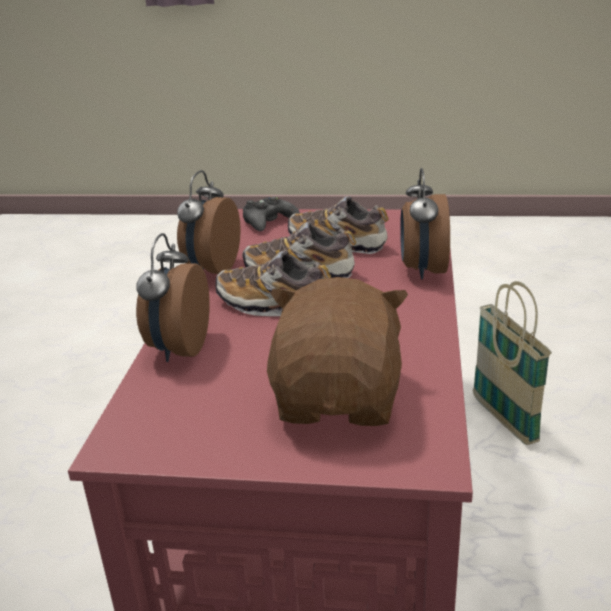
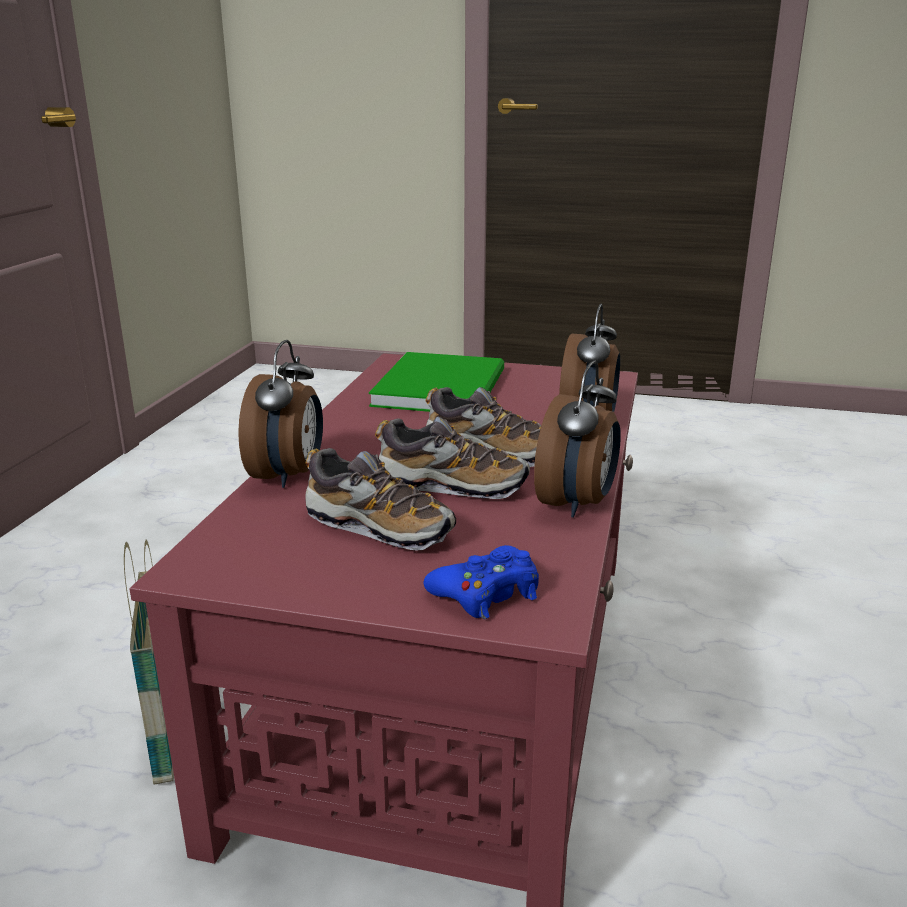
camera: 175 degrees left, 5 degrees down
black game controller [243,196,300,231] -> blue game controller [424,545,539,619]
brown plush toy [267,277,408,426] -> green book [369,352,504,412]

